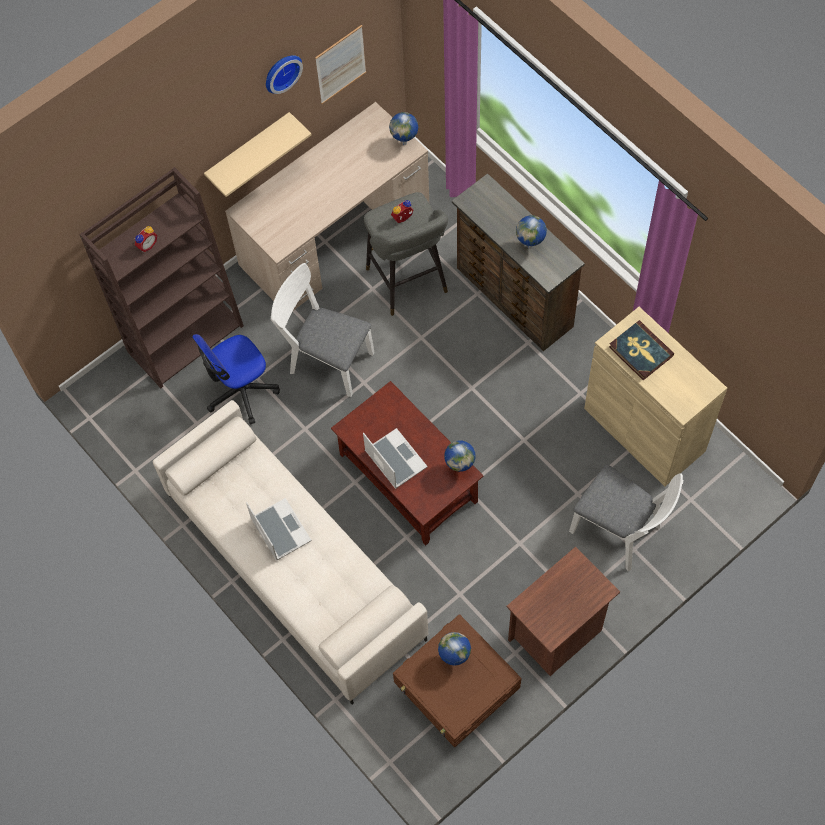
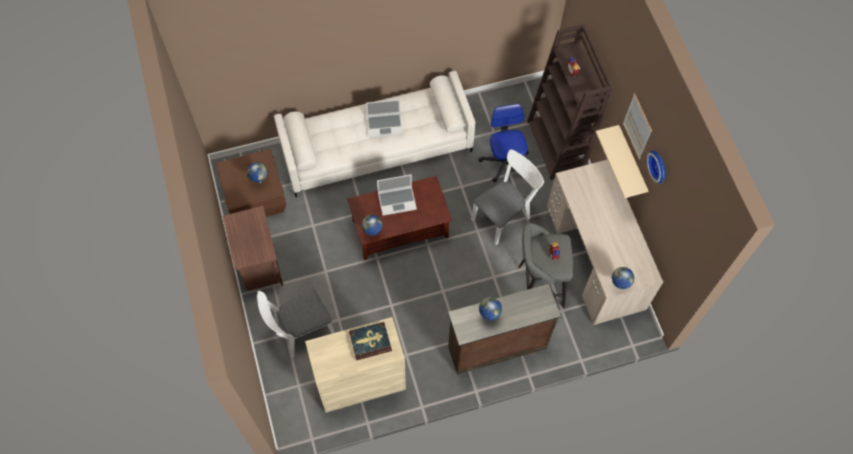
camera: 110 degrees right, 0 degrees up
picture [315,25,366,104] -> picture moved to [623,93,652,159]

